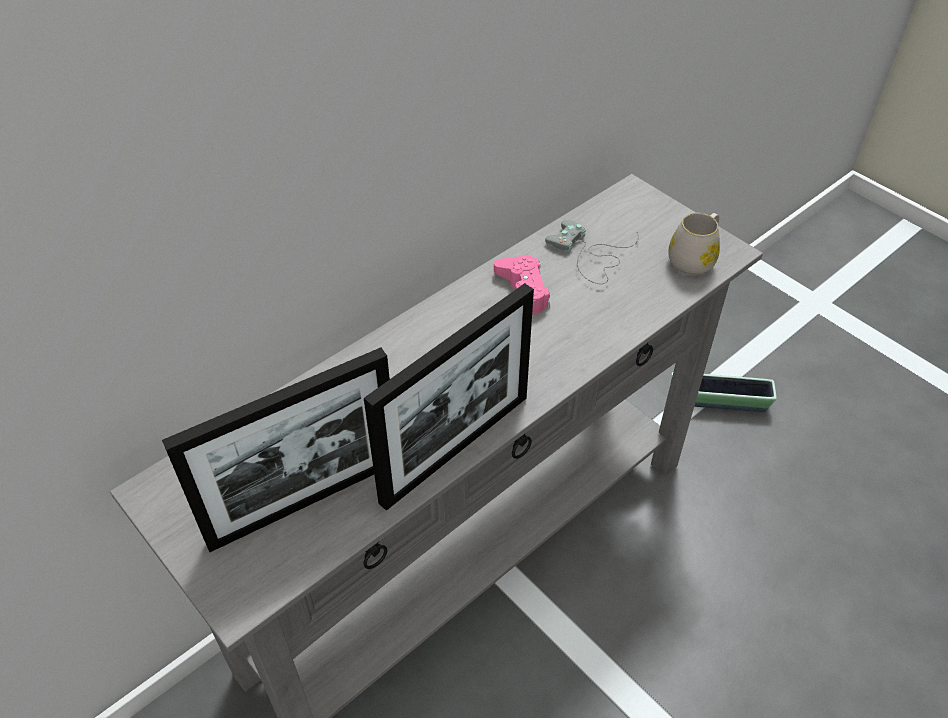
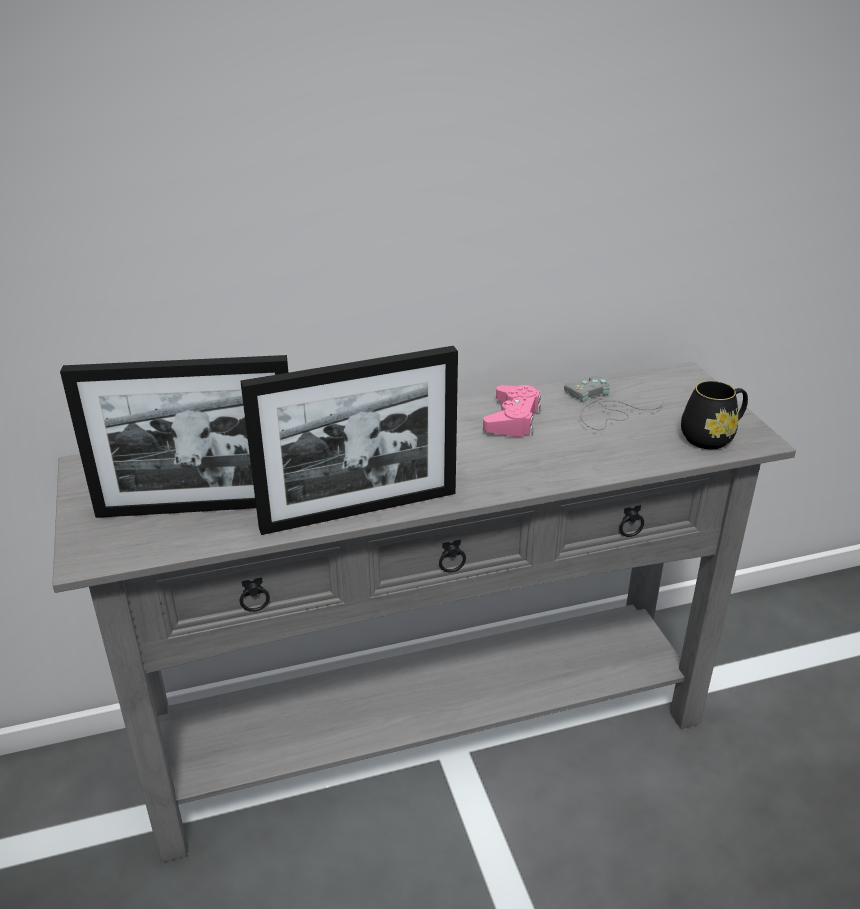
camera: 25 degrees right, 15 degrees down
white mug [668,213,720,276] -> black mug [681,381,748,449]
planter [671,372,777,412] -> none

